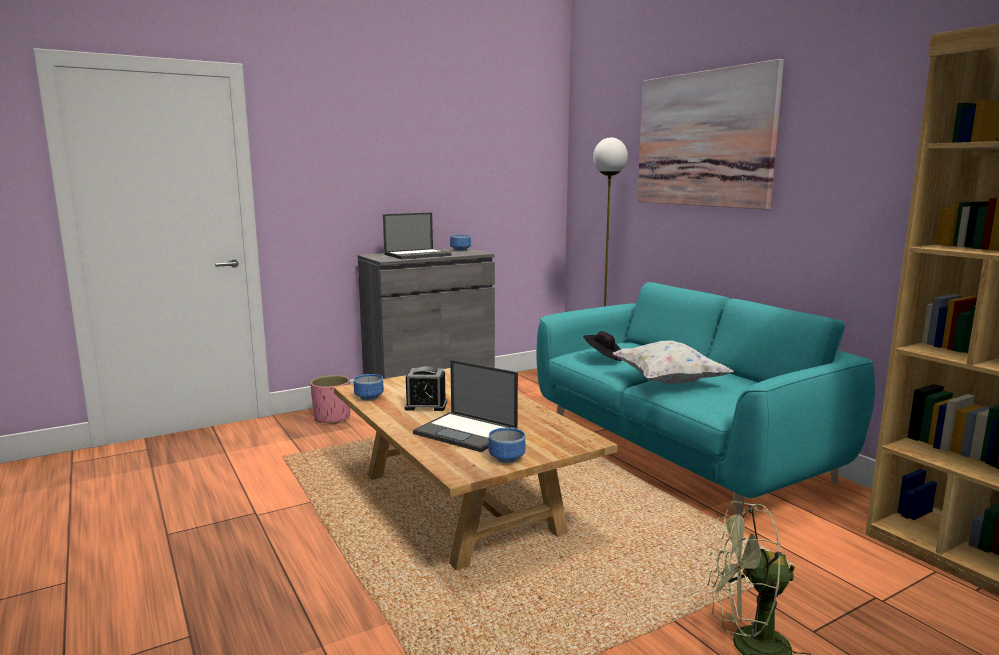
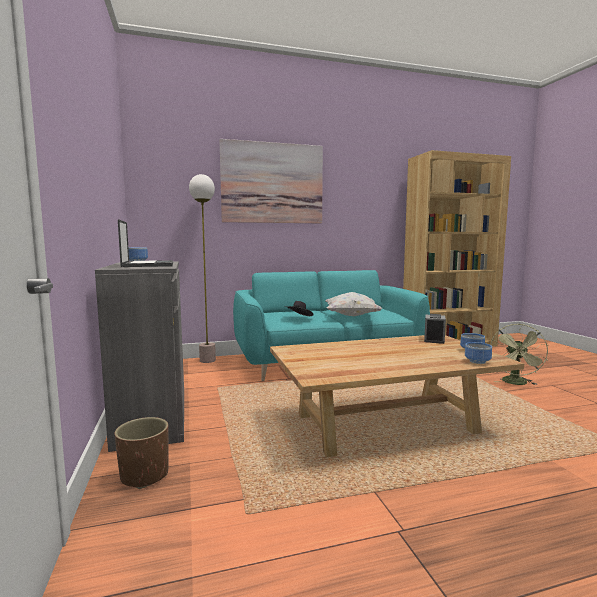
camera: 75 degrees left, 5 degrees down
pink planter [310,375,350,424] -> brown planter [114,417,169,489]
bowl [354,374,384,401] -> bowl moved to [465,342,492,364]
alarm clock [405,366,447,411] -> alarm clock moved to [424,314,446,344]
laptop [413,360,518,452] -> none

